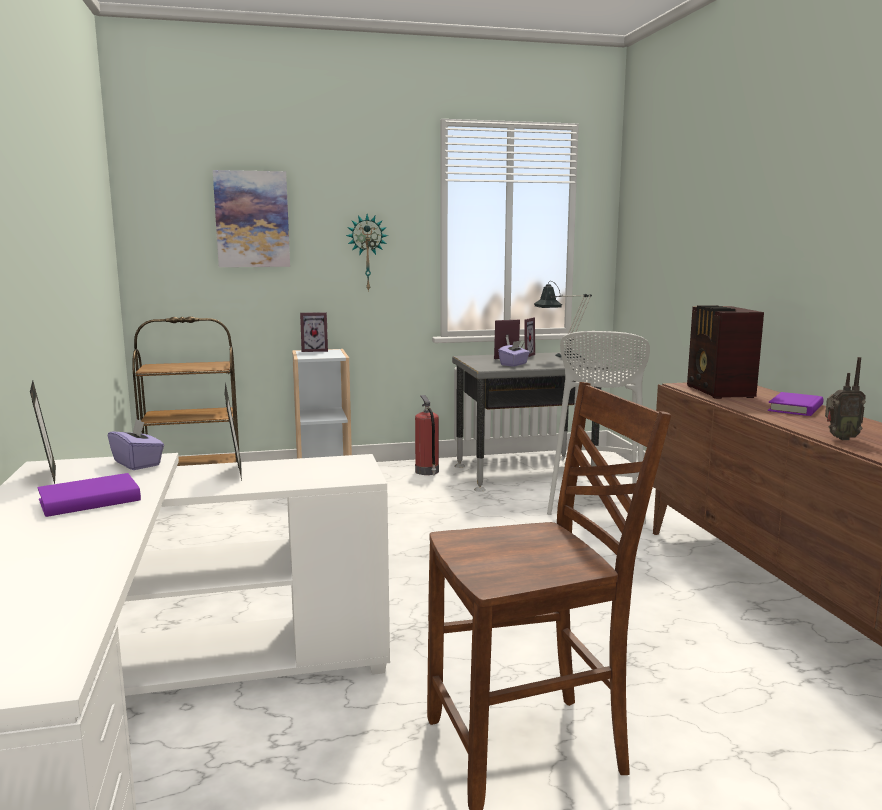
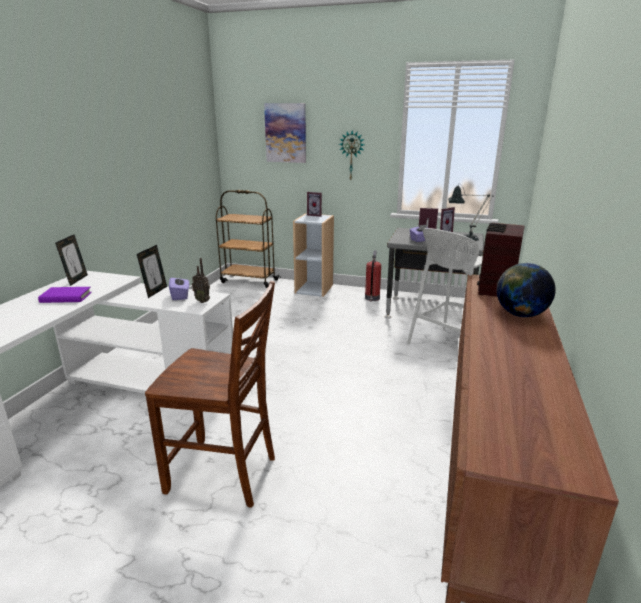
camera: 30 degrees right, 10 degrees up
purple tissue box [108,418,164,470] -> purple tissue box moved to [169,274,189,300]
purple book [768,392,824,416] -> globe [497,263,556,317]
radio [825,357,866,440] -> radio moved to [192,258,210,303]

